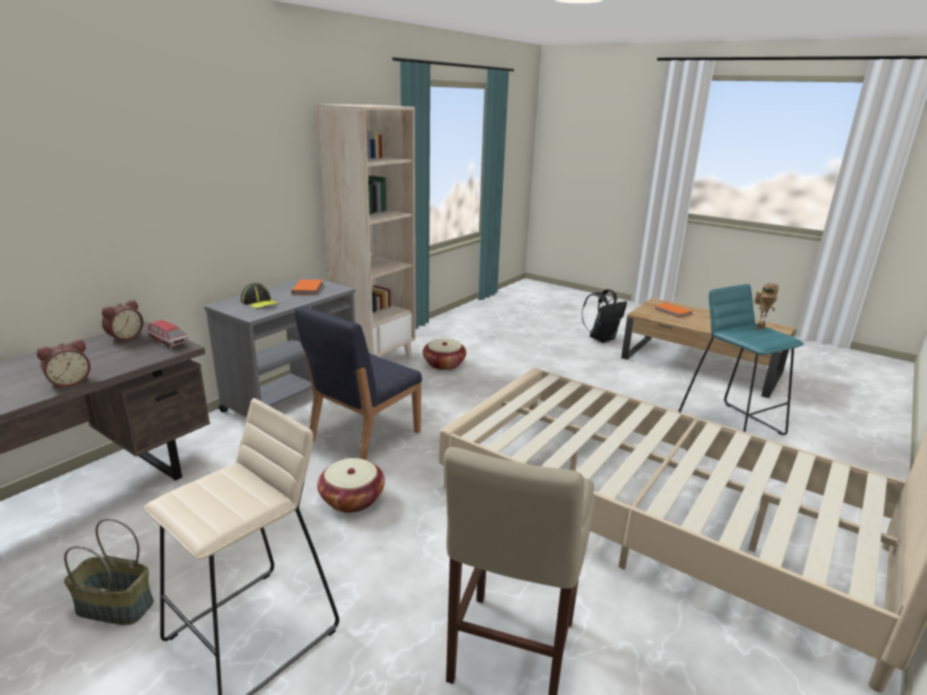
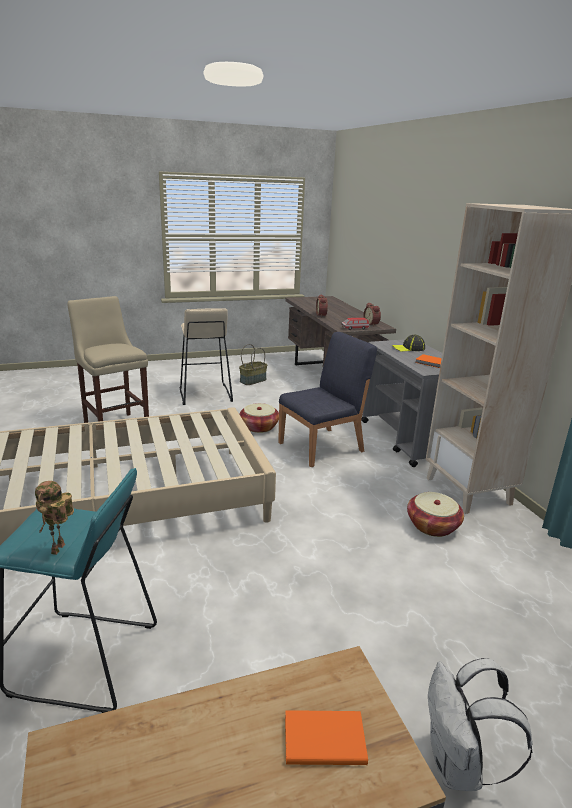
camera: 125 degrees right, 0 degrees up
blue chair [294,306,422,460] -> blue chair turned 75 degrees clockwise [278,332,377,467]
black backpack [581,289,627,343] -> white backpack [428,658,533,791]

